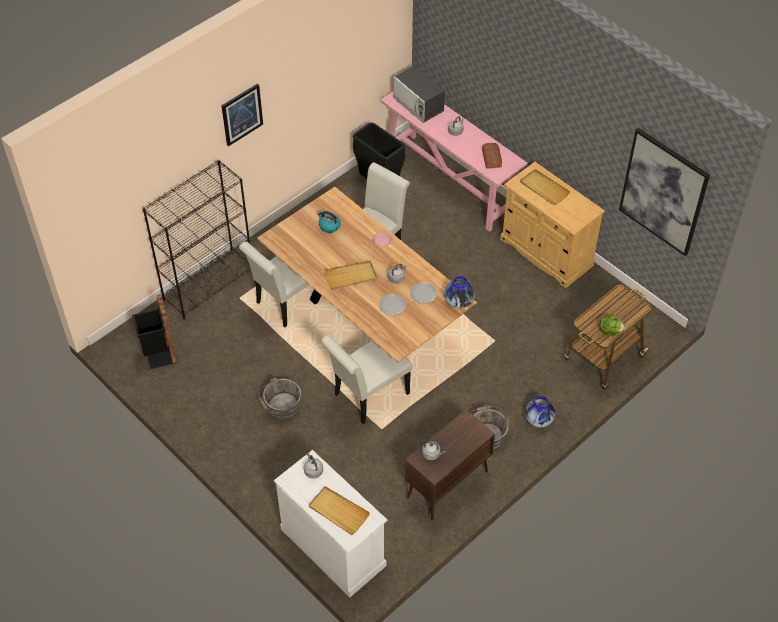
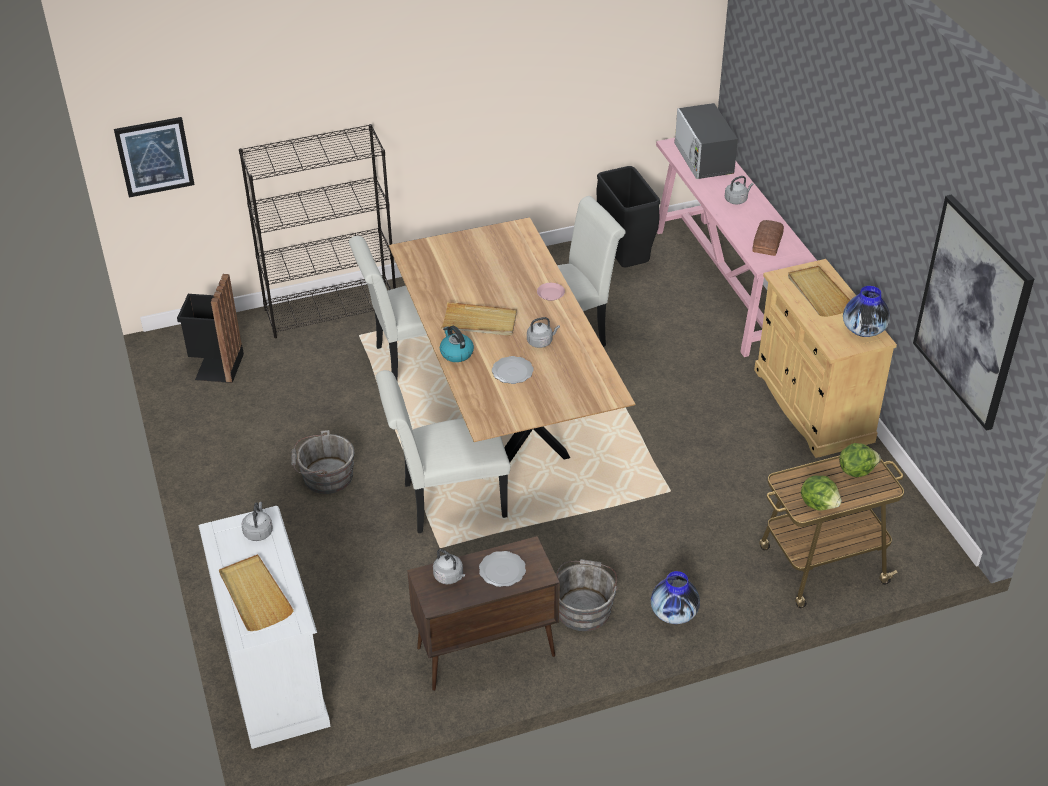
camera: 25 degrees right, 10 degrees down
picture [221,83,263,146] -> picture moved to [114,117,195,197]
kettle [317,211,341,233] -> kettle moved to [440,326,474,362]
plate [410,282,437,303] -> plate moved to [479,551,526,587]
vase [444,276,475,308] -> vase moved to [843,286,890,337]
none -> lettuce [839,443,881,477]

